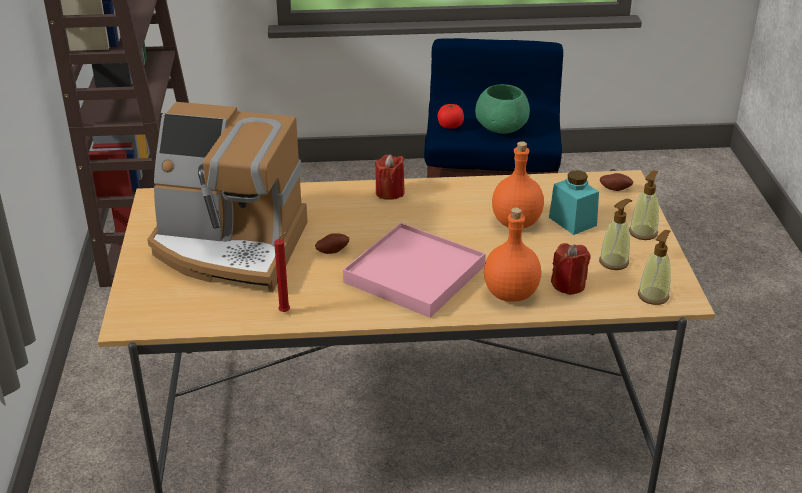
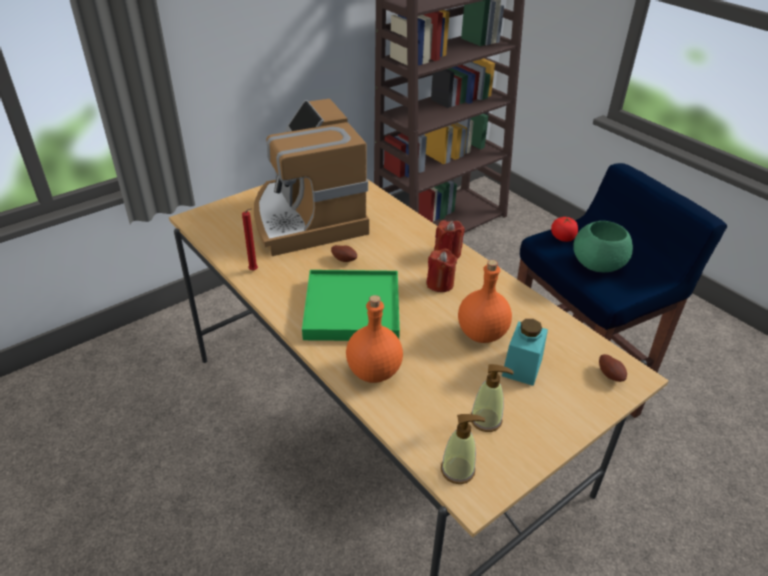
camera: 55 degrees right, 5 degrees up
pink tray [343,223,485,318] -> green tray [302,270,400,341]
red candle [551,243,591,295] -> red candle moved to [426,248,457,292]
soap dispenser [629,170,659,240] -> none

